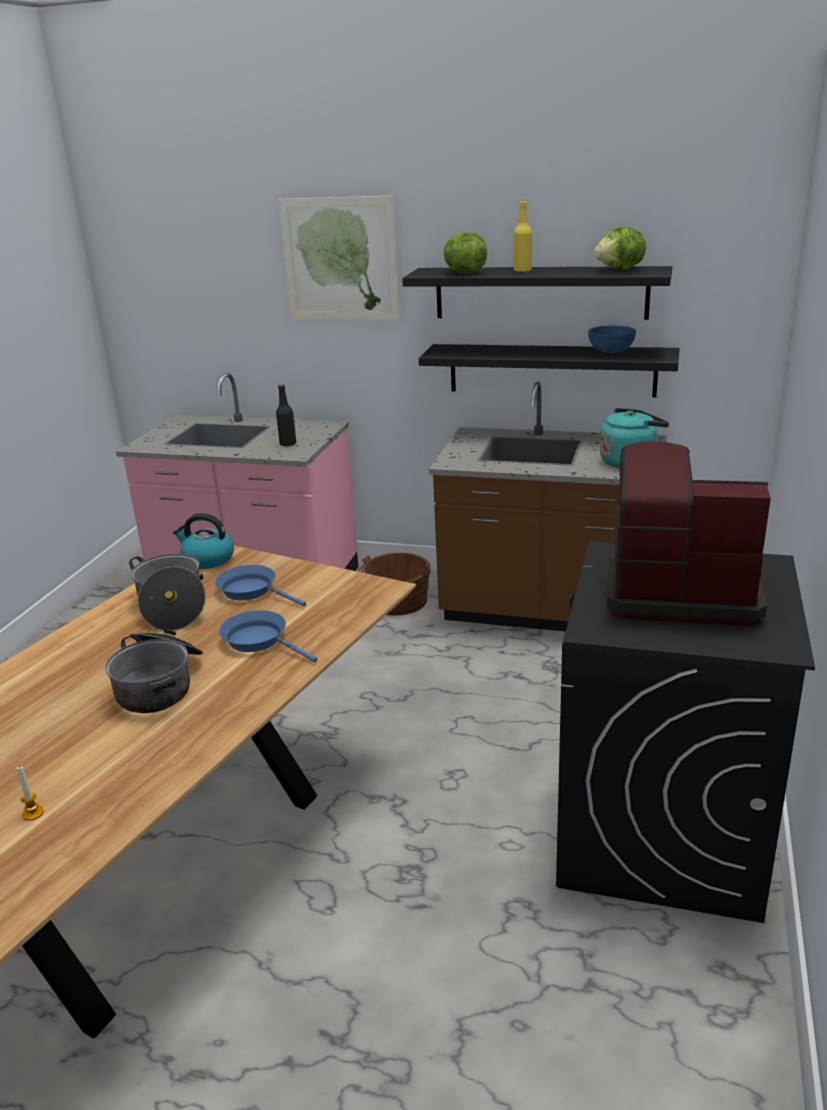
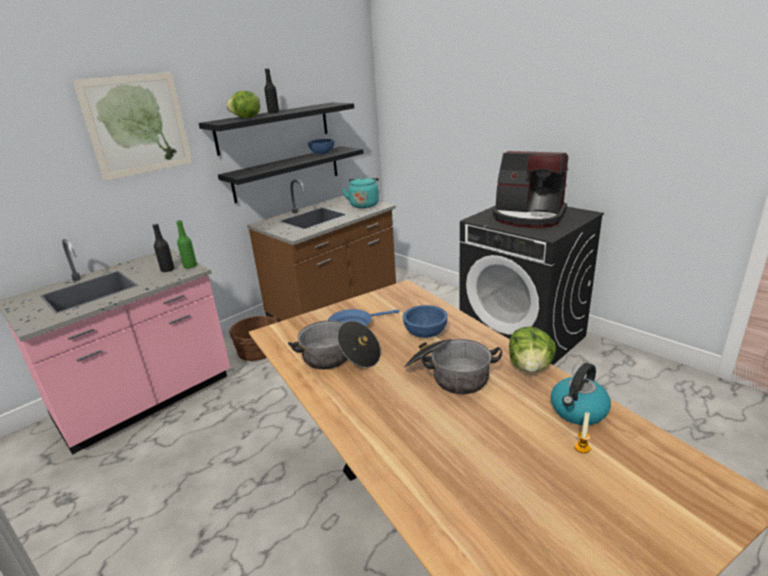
camera: 60 degrees left, 0 degrees up
kettle [173,513,234,569] -> kettle moved to [551,363,611,425]
blue frying pan [219,610,317,662] -> blue bowl [403,305,448,338]
yellow bottle [514,201,532,272] -> black bottle [264,68,279,113]
lettuce [594,227,646,269] -> lettuce moved to [509,326,556,372]
coffee machine [607,441,771,626] -> coffee machine turned 105 degrees counterclockwise [493,151,568,228]
none -> green bottle [176,220,197,269]

